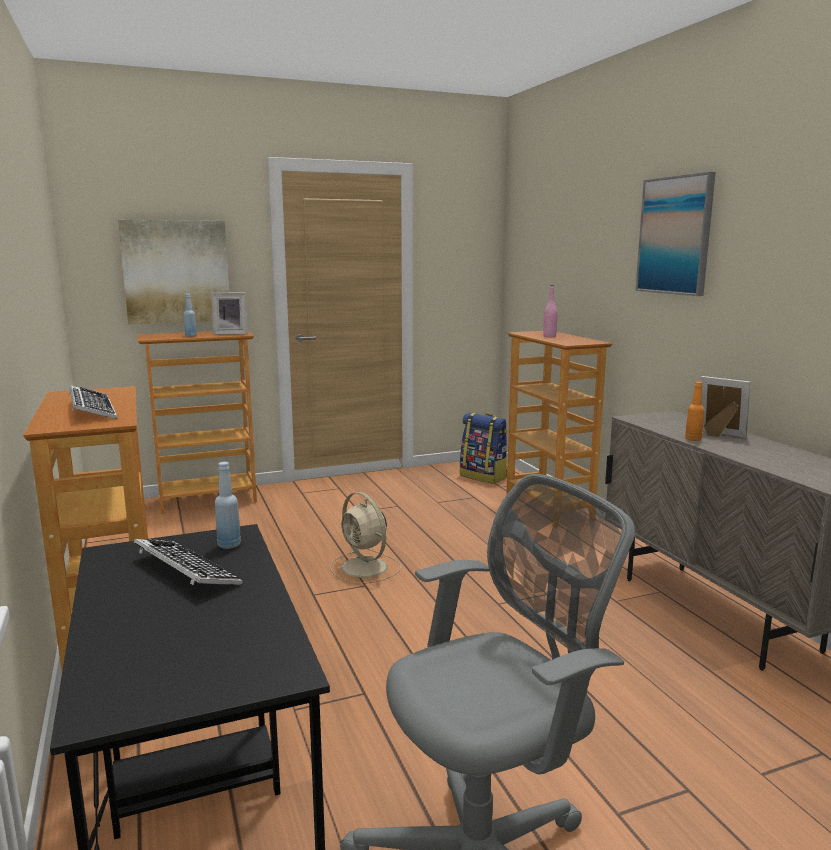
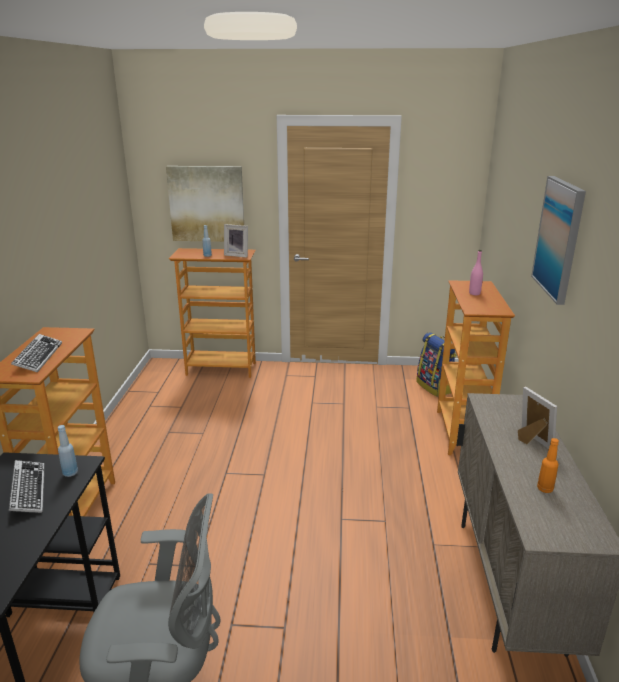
camera: 25 degrees right, 10 degrees up
beige fan [330,492,401,584] -> none
orange bottle [685,382,704,441] -> orange bottle moved to [537,438,559,493]

